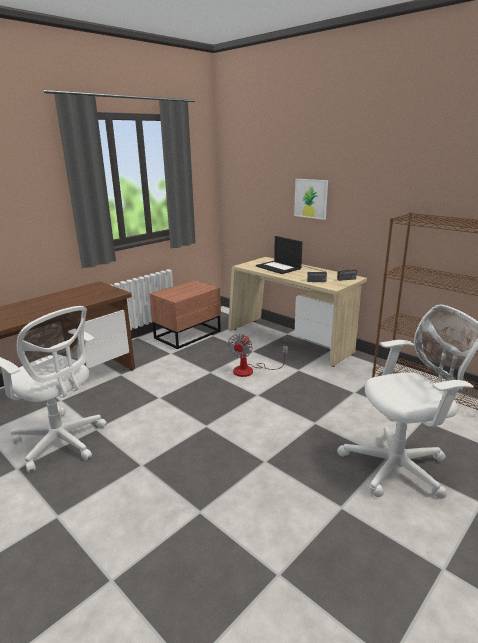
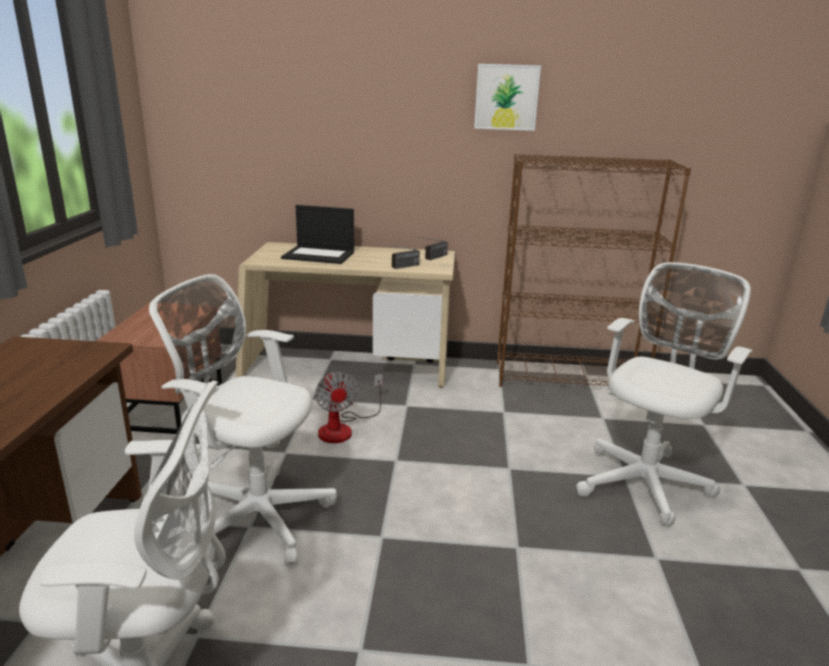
camera: 40 degrees left, 0 degrees up
picture [294,179,328,220] -> picture moved to [474,64,541,131]
none -> white office chair [149,274,337,566]

